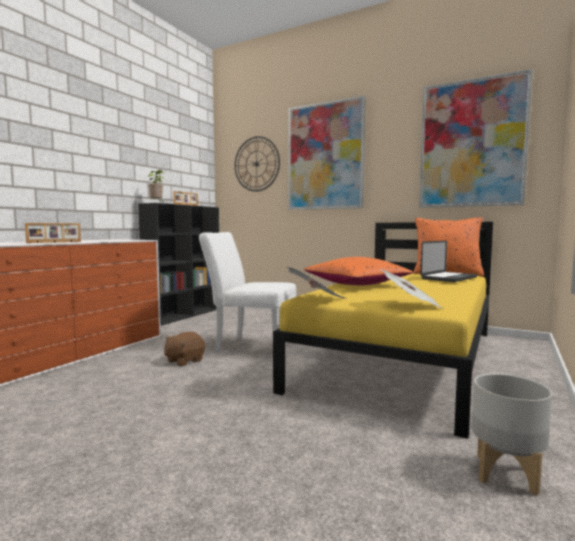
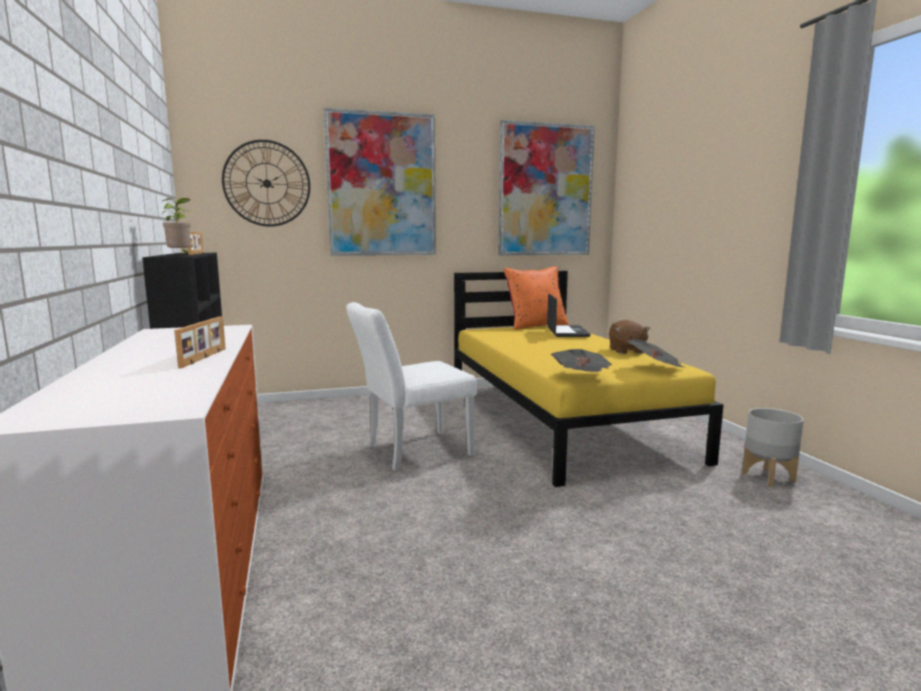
camera: 45 degrees left, 5 degrees up
brown plush toy [164,332,205,366] -> brown plush toy moved to [609,320,651,354]
orange pillow [304,257,413,285] -> none

